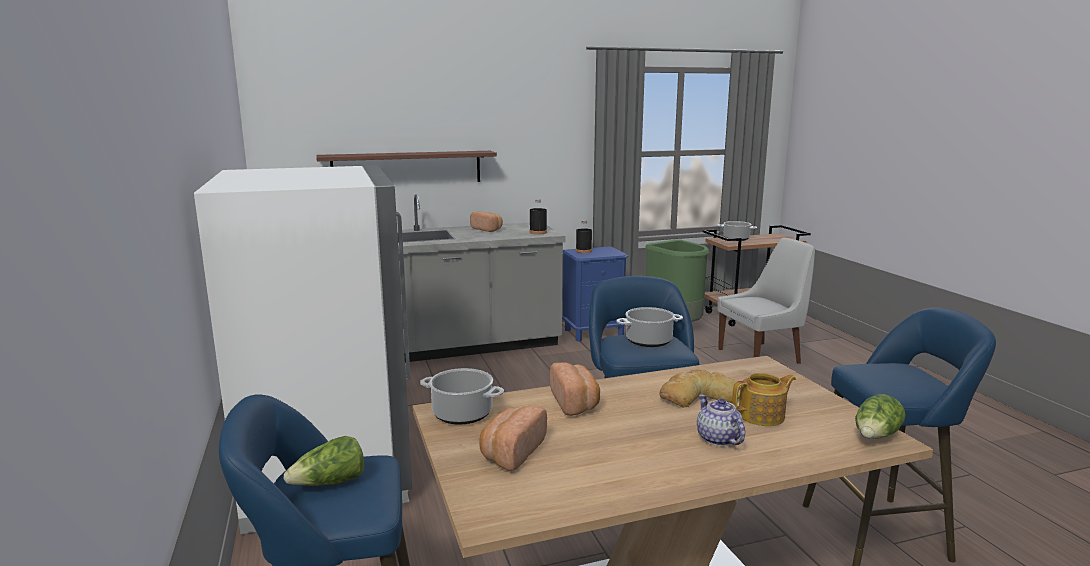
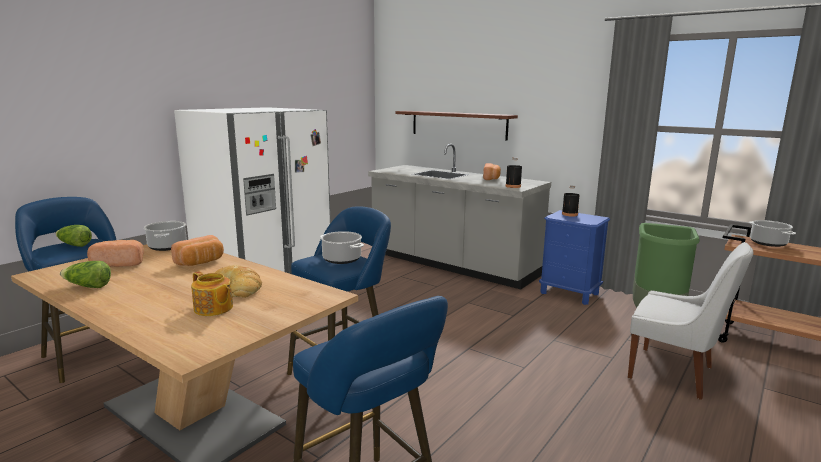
camera: 55 degrees right, 0 degrees up
teapot [697,395,745,446] -> none
lettuce [855,394,906,439] -> lettuce moved to [60,261,111,288]

